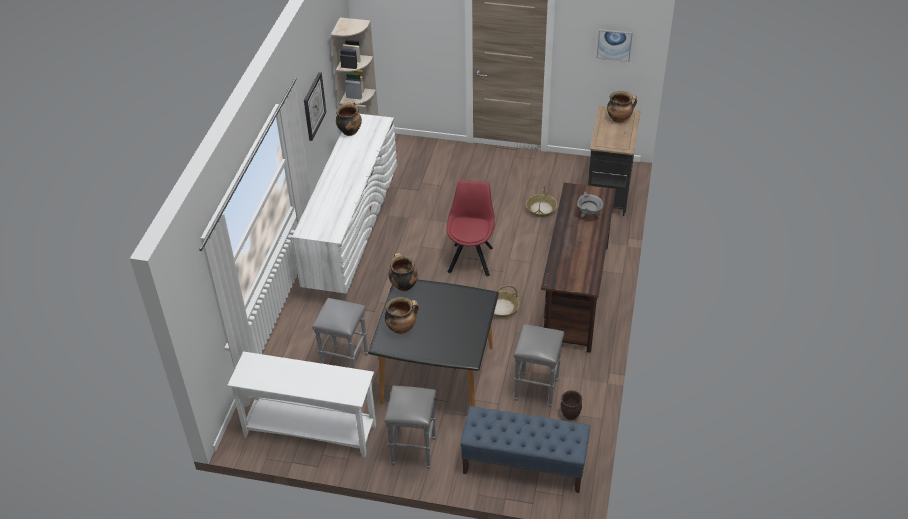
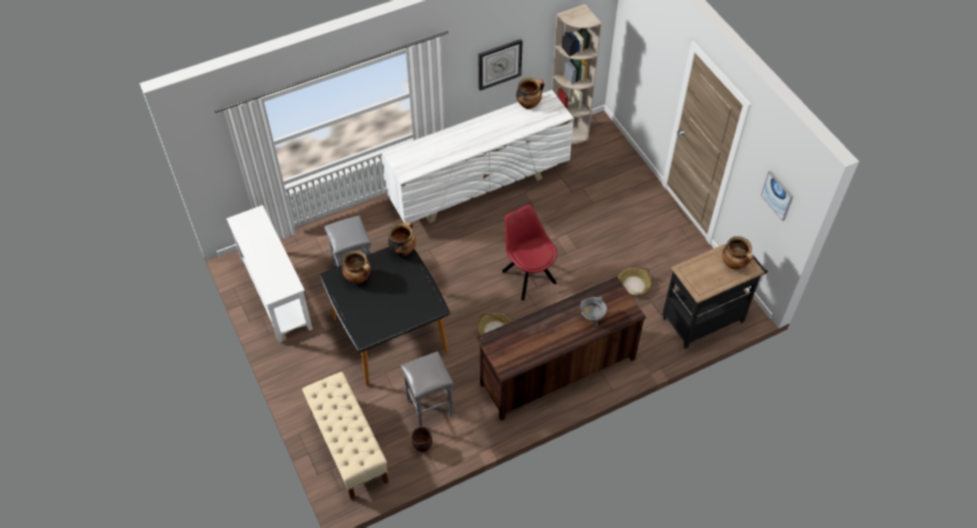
camera: 50 degrees right, 10 degrees up
grey stool [384,385,436,469] -> none
red chair [447,180,495,277] -> red chair turned 90 degrees counterclockwise [502,204,557,300]
blue bench [460,406,590,493] -> beige bench [302,372,388,500]

